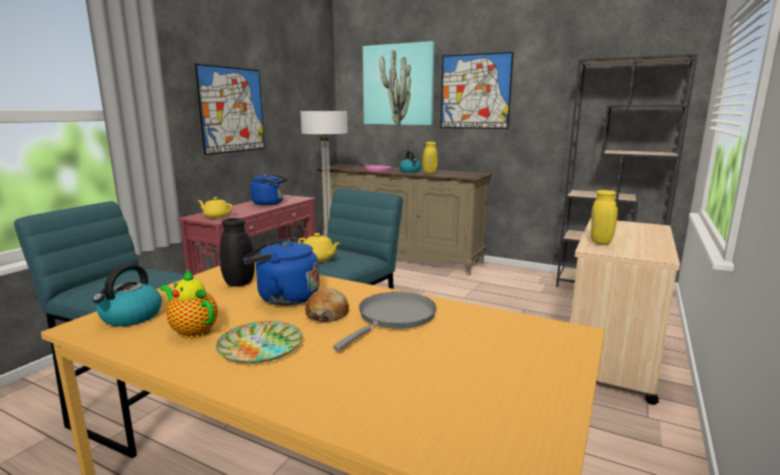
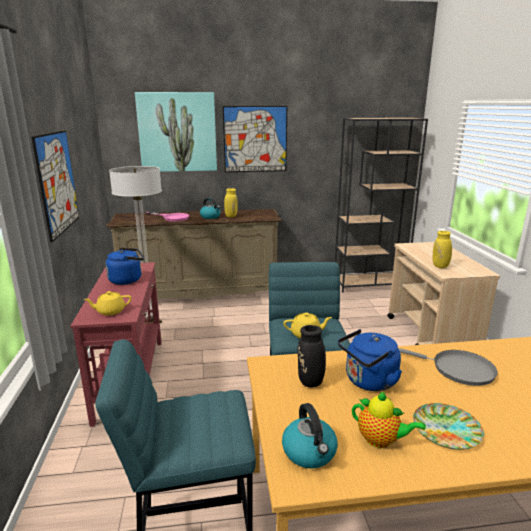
camera: 35 degrees left, 5 degrees up
teapot [160,269,218,339] -> teapot turned 150 degrees counterclockwise [352,392,426,448]
bread [305,288,349,322] -> none
grey frying pan [333,292,437,351] -> grey frying pan turned 120 degrees clockwise [398,348,498,386]

